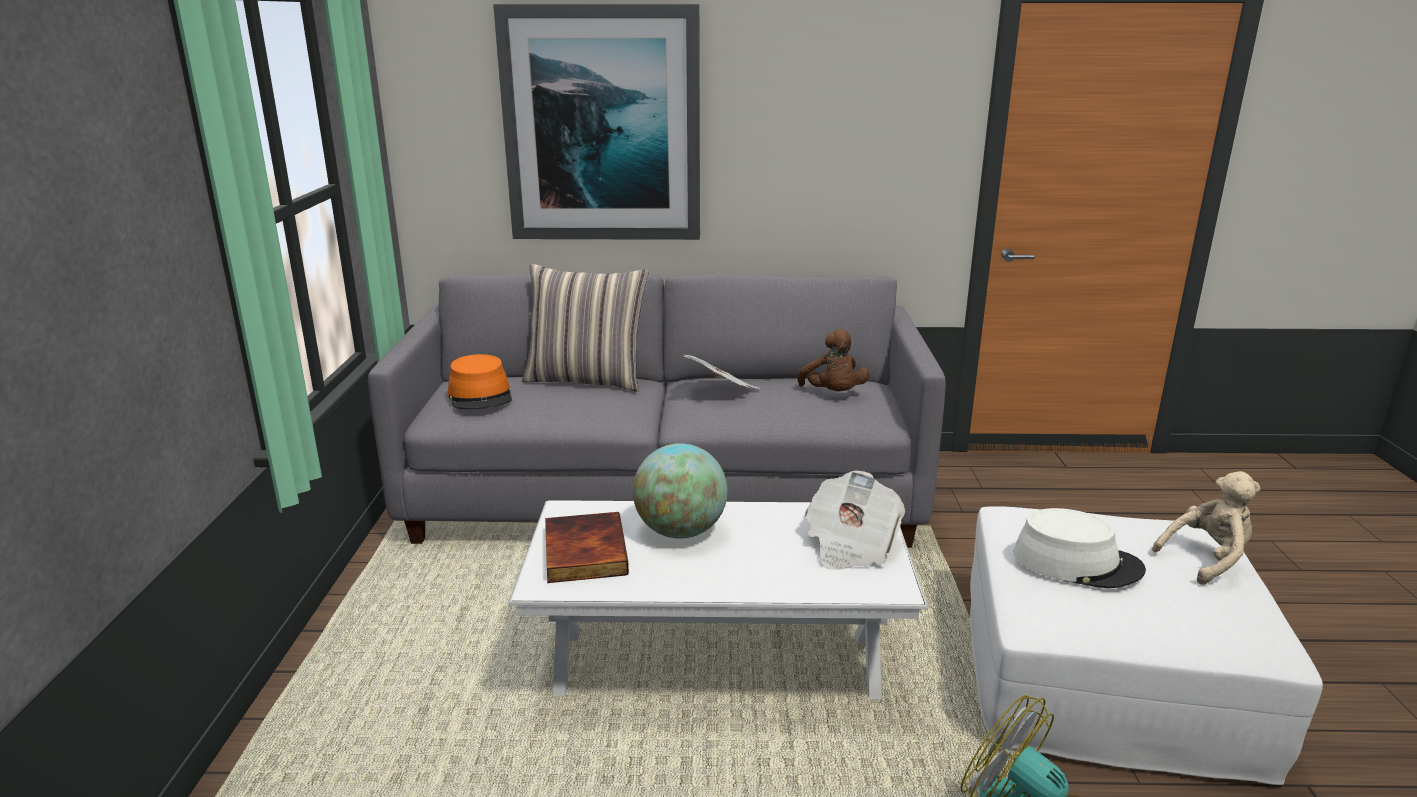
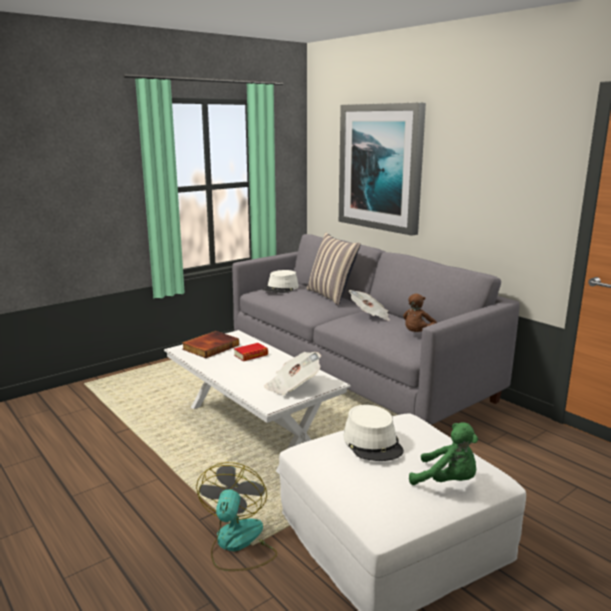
camera: 50 degrees right, 5 degrees down
orange hat [447,354,512,409] -> white hat [263,270,299,293]
globe [633,443,728,539] -> book [234,343,268,361]
beige plush toy [1152,471,1261,585] -> green plush toy [409,422,478,485]

